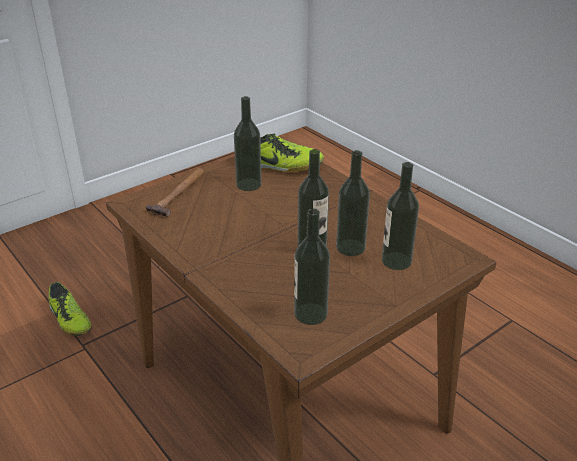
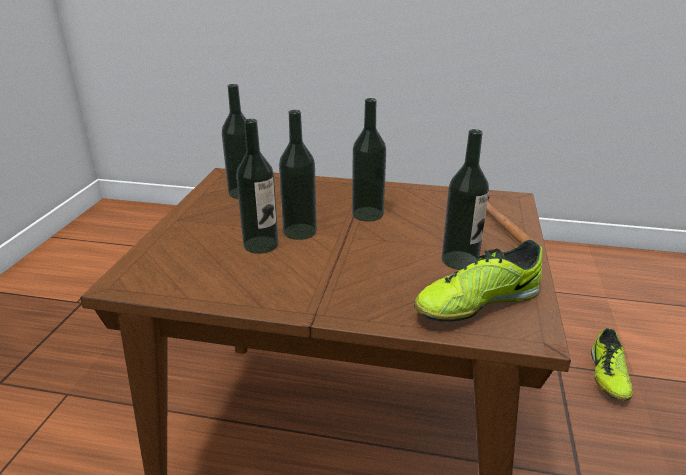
camera: 140 degrees right, 5 degrees down
shoe [49,282,92,336] -> shoe turned 90 degrees counterclockwise [591,328,633,400]
bottle [382,162,419,270] -> bottle moved to [352,98,386,221]

